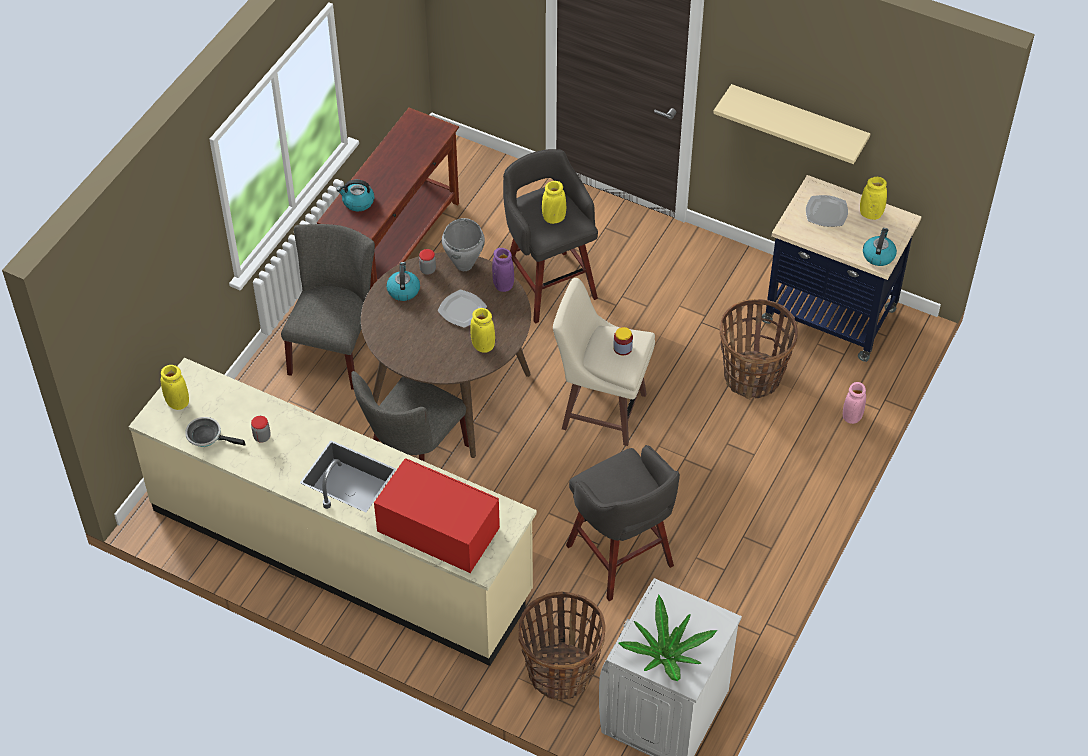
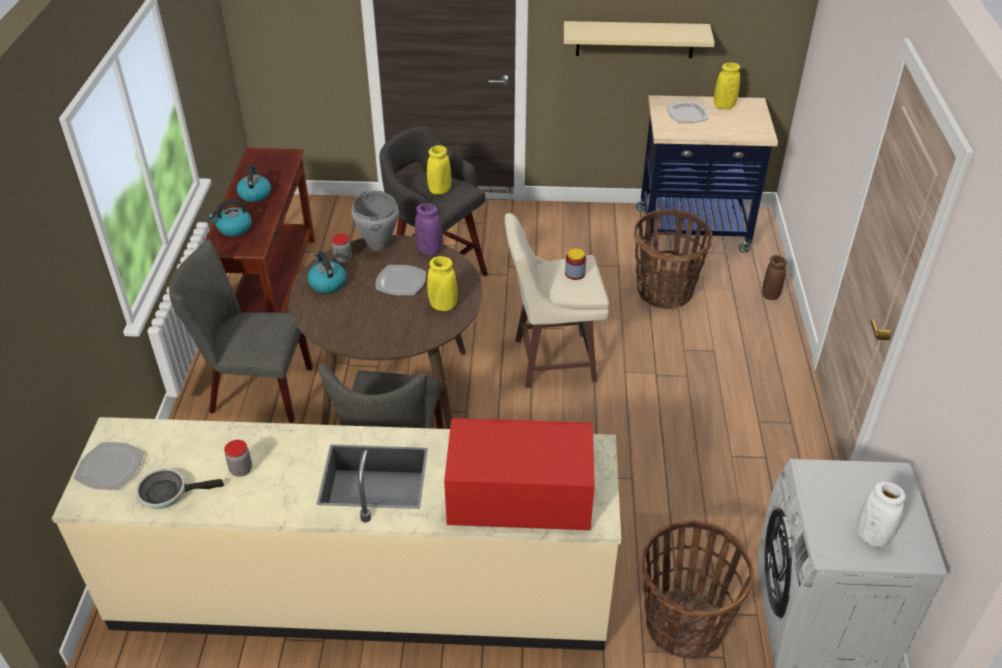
camera: 25 degrees left, 10 degrees down
yellow vase [161,365,189,410] -> plate [74,442,145,490]
grey chair [281,224,375,390] -> grey chair turned 75 degrees counterclockwise [169,239,313,423]
grey stool [566,445,680,601] -> none
potted plant [619,595,717,681] -> white vase [857,482,906,547]
pink vase [843,382,866,424] -> brown vase [762,255,787,300]
kettle [863,228,897,266] -> kettle moved to [237,165,271,202]

